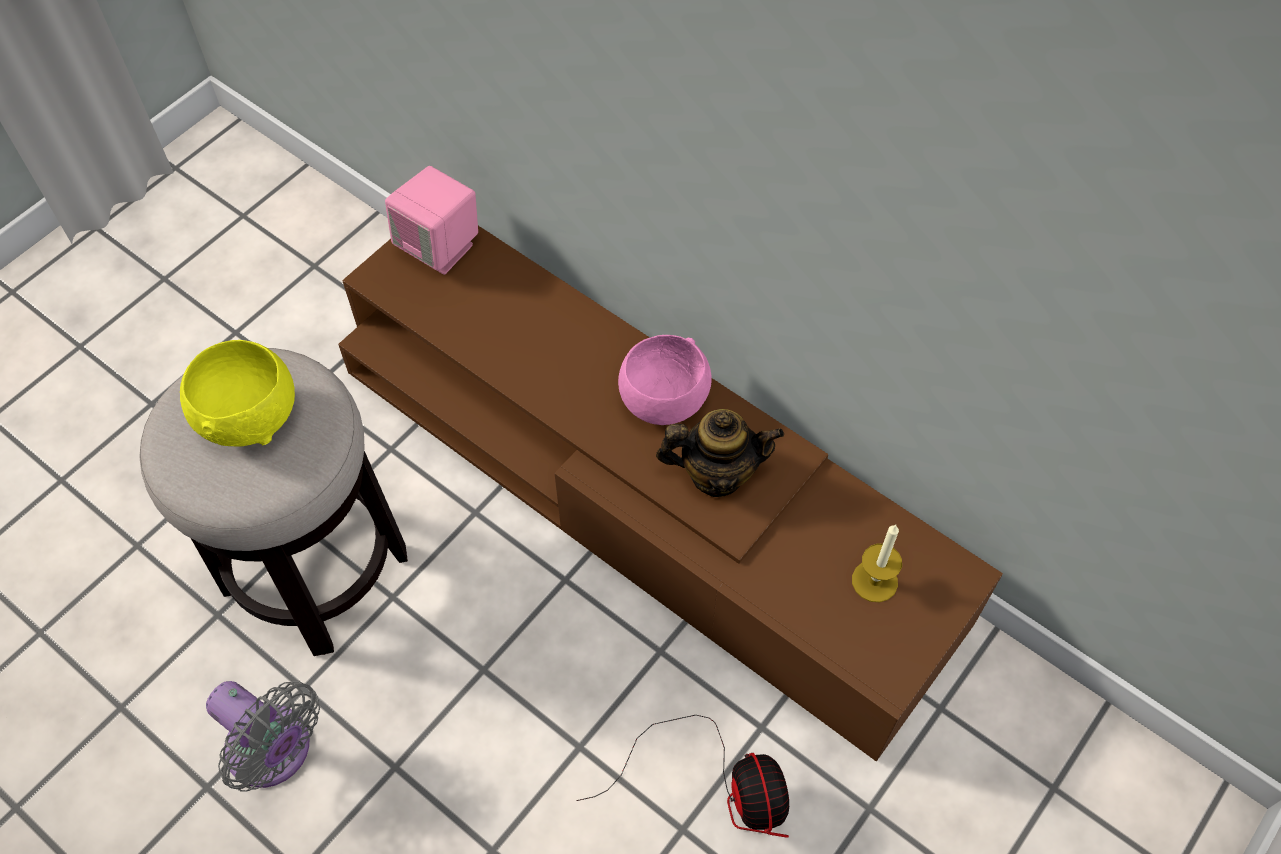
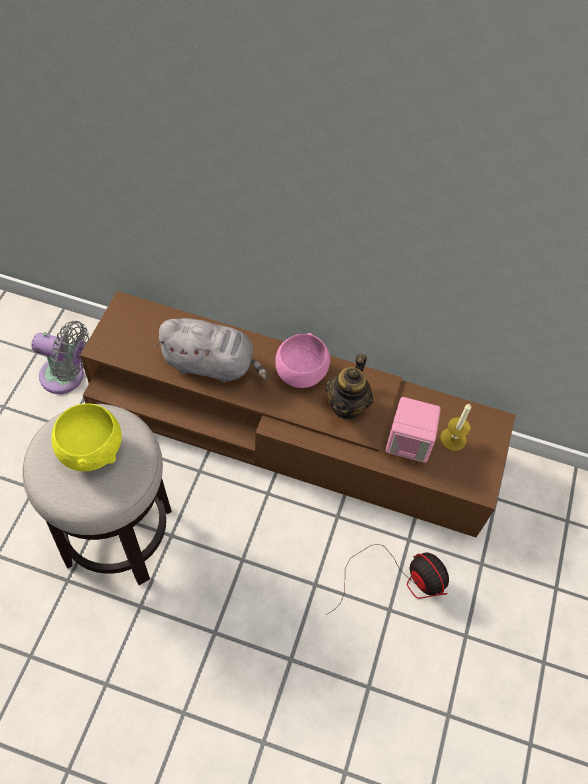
camera: 25 degrees left, 0 degrees up
grey fan [206,681,320,791] -> grey fan moved to [31,321,89,394]
pink speaker [385,166,478,275] -> pink speaker moved to [386,397,441,463]
teapot [656,409,784,497] -> teapot turned 135 degrees clockwise [325,353,373,420]
none -> grey plush toy [156,318,268,382]

